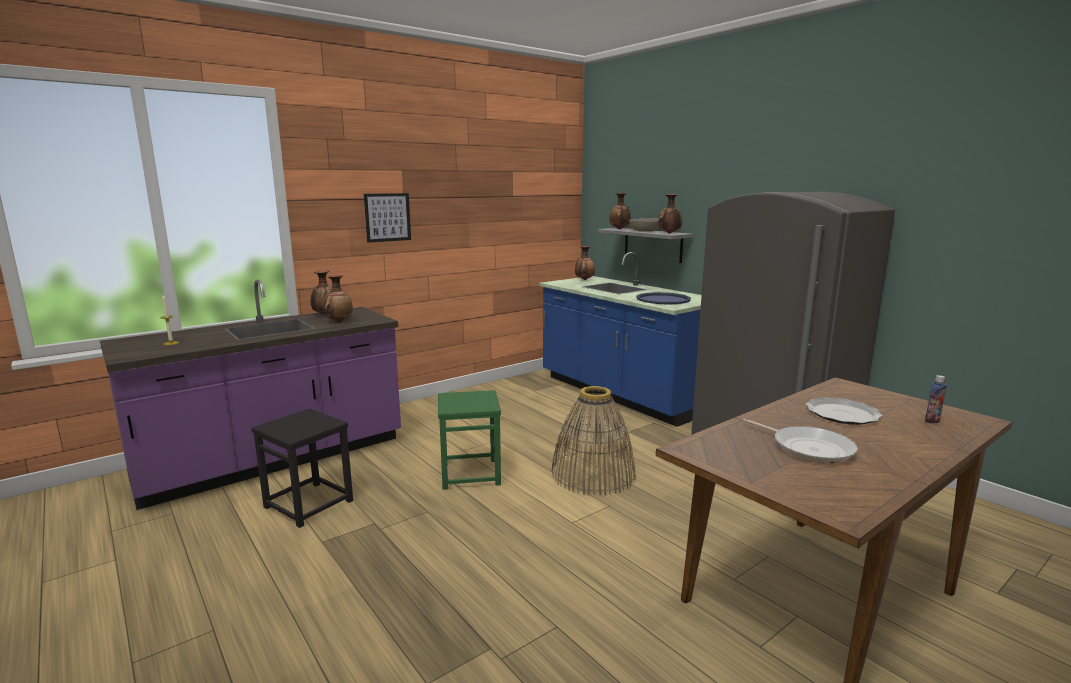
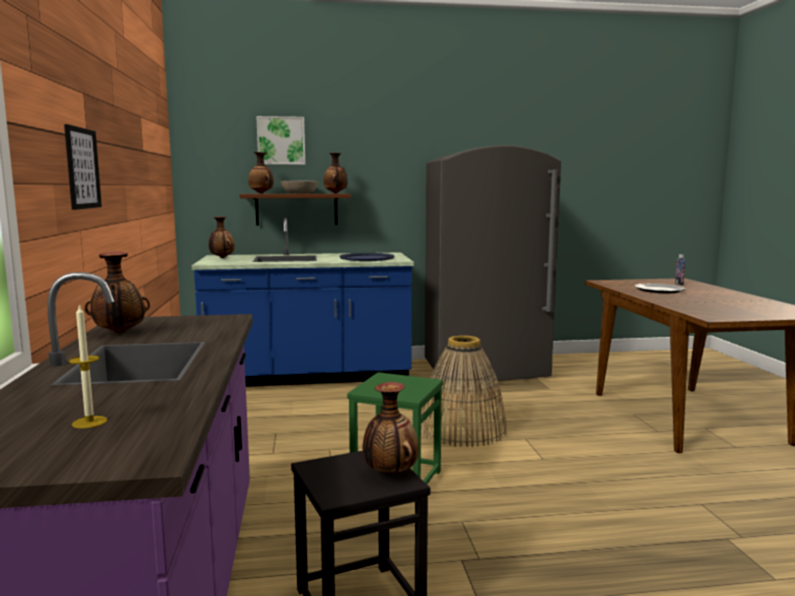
camera: 60 degrees left, 5 degrees down
vase [323,275,353,322] -> vase moved to [363,382,419,475]
grey shelf [598,228,693,263] -> brown shelf [239,194,351,225]
frying pan [743,419,858,463] -> none
none -> picture [256,116,305,165]

